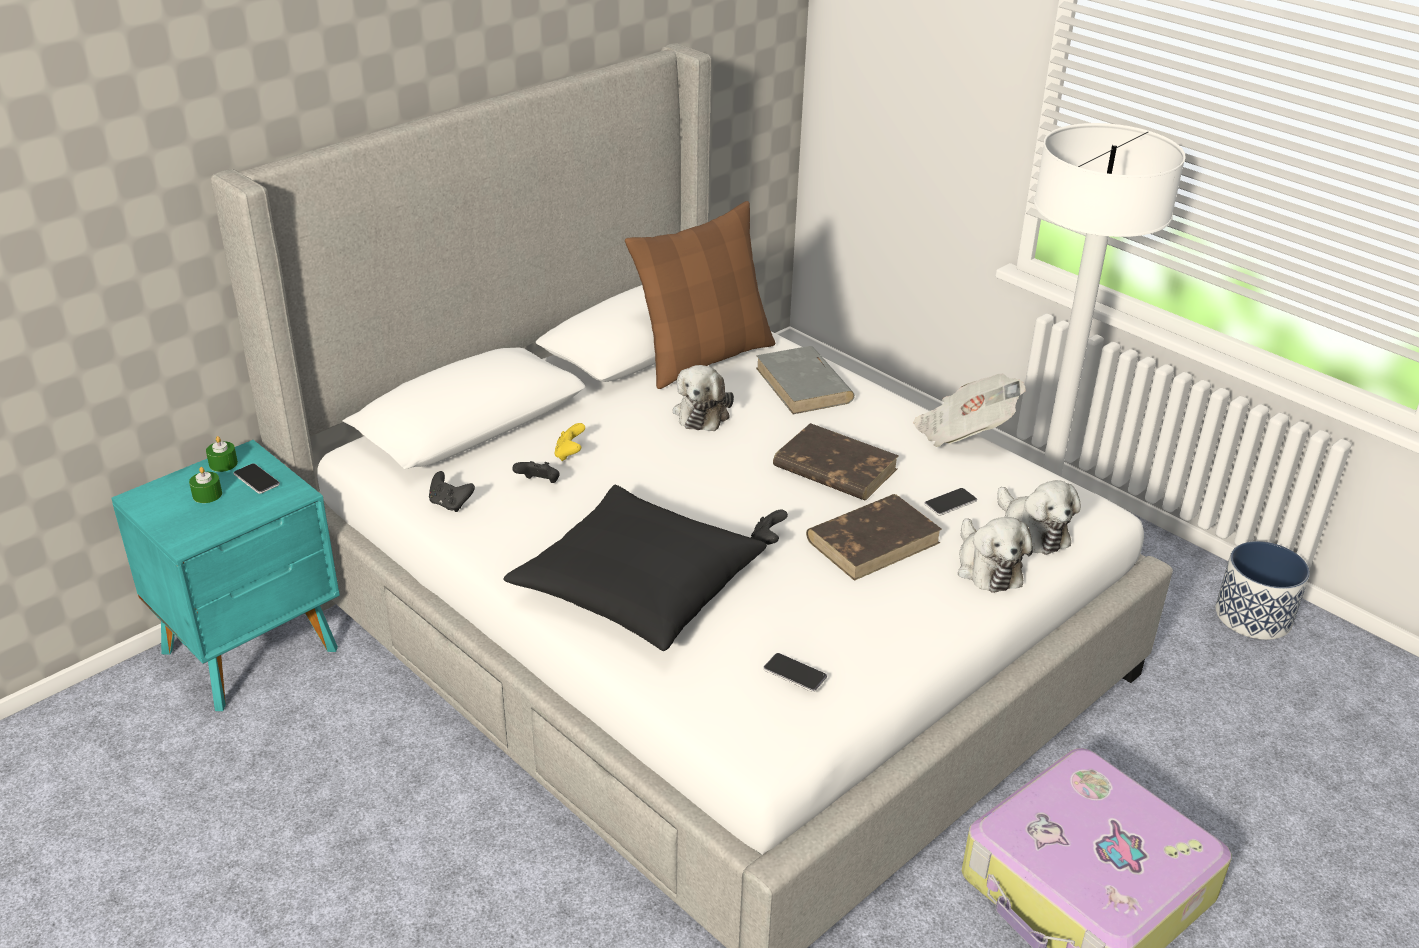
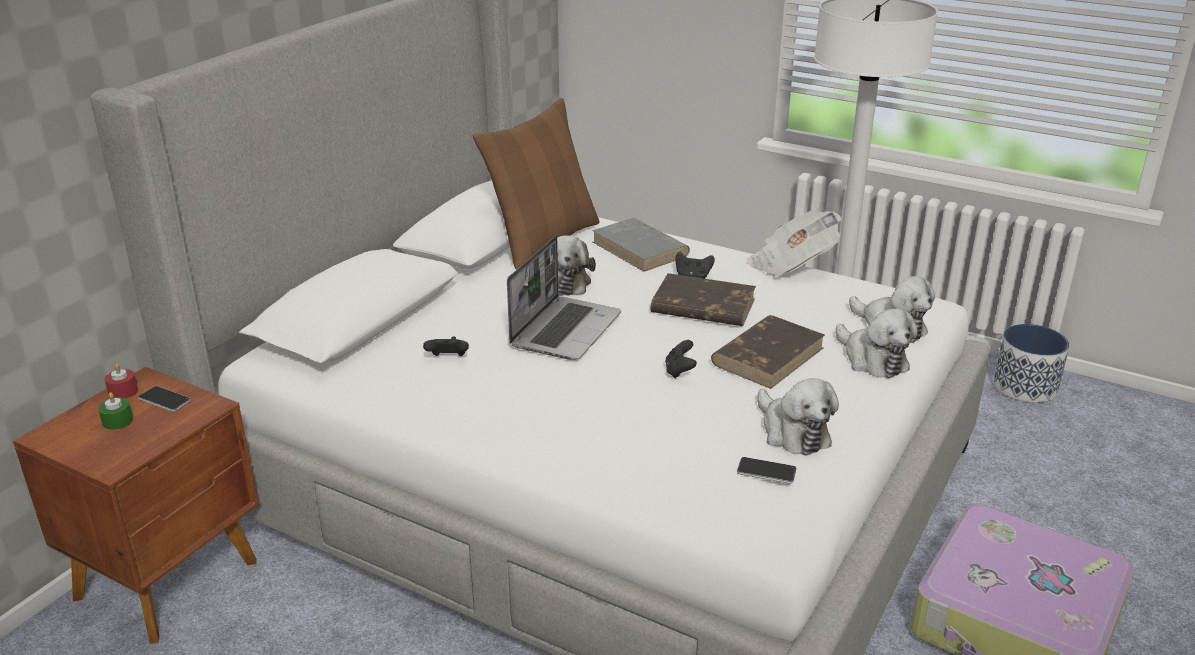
camera: 15 degrees left, 5 degrees down
turquoise nightstand [111,440,340,711] -> brown nightstand [13,367,259,644]
green candle [206,436,238,472] -> red candle [105,364,138,399]
black game controller [429,471,475,512] -> black game controller moved to [676,251,715,279]
black pillow [503,485,767,651] -> none
yellow game controller [554,423,585,461] -> none
phone [925,488,977,516] -> none
none -> laptop [507,236,621,360]
none -> plush toy [758,378,839,456]

